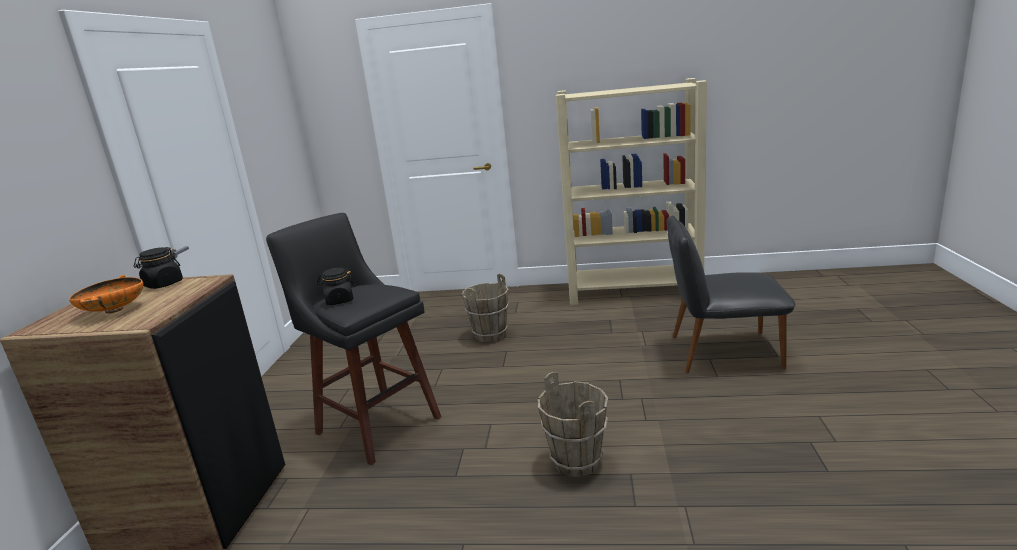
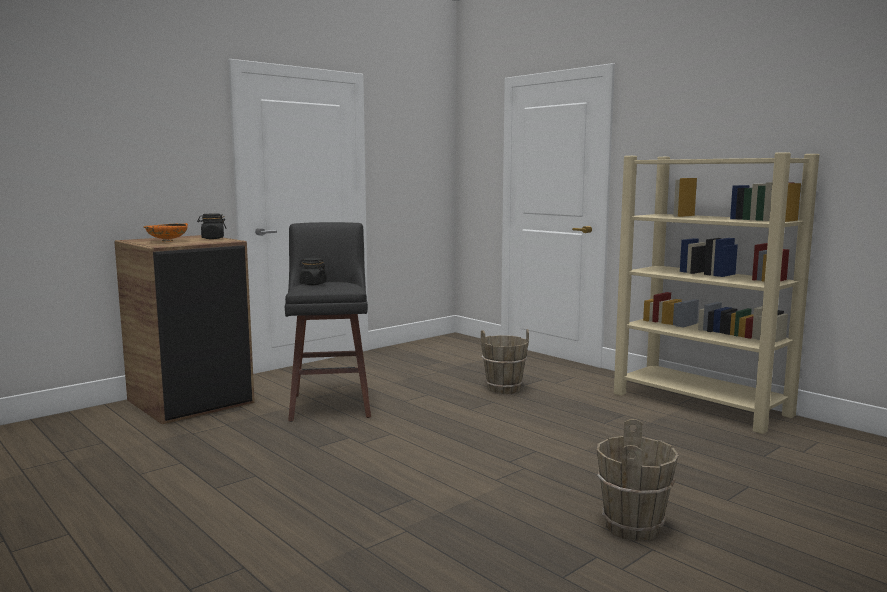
camera: 40 degrees right, 10 degrees down
brown bucket [538,372,608,477] -> brown bucket moved to [597,419,679,541]
black chair [667,216,796,373] -> none

